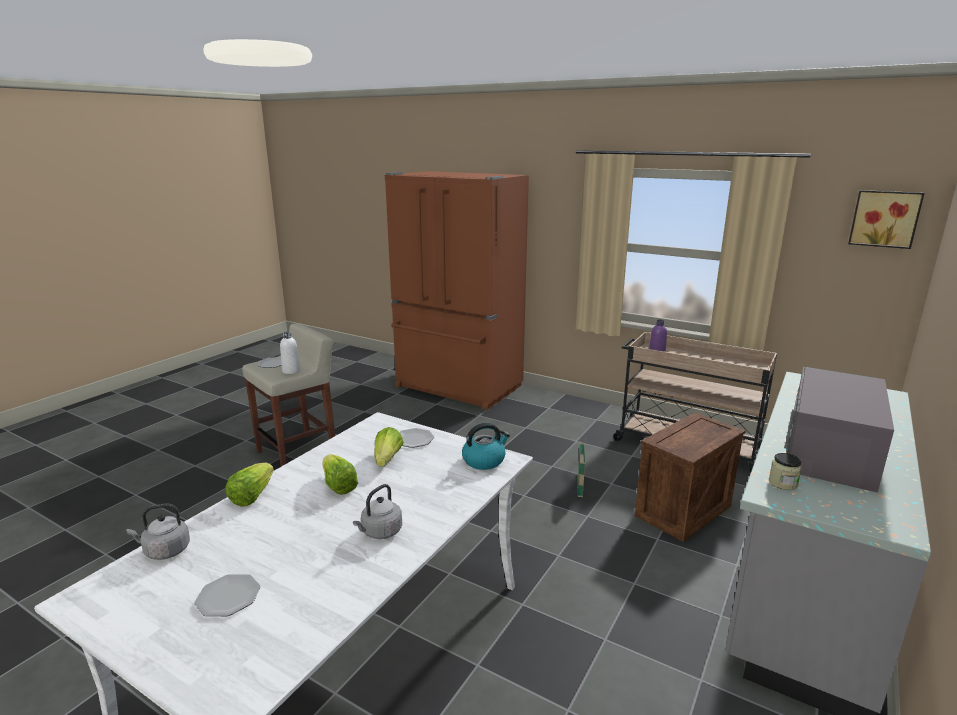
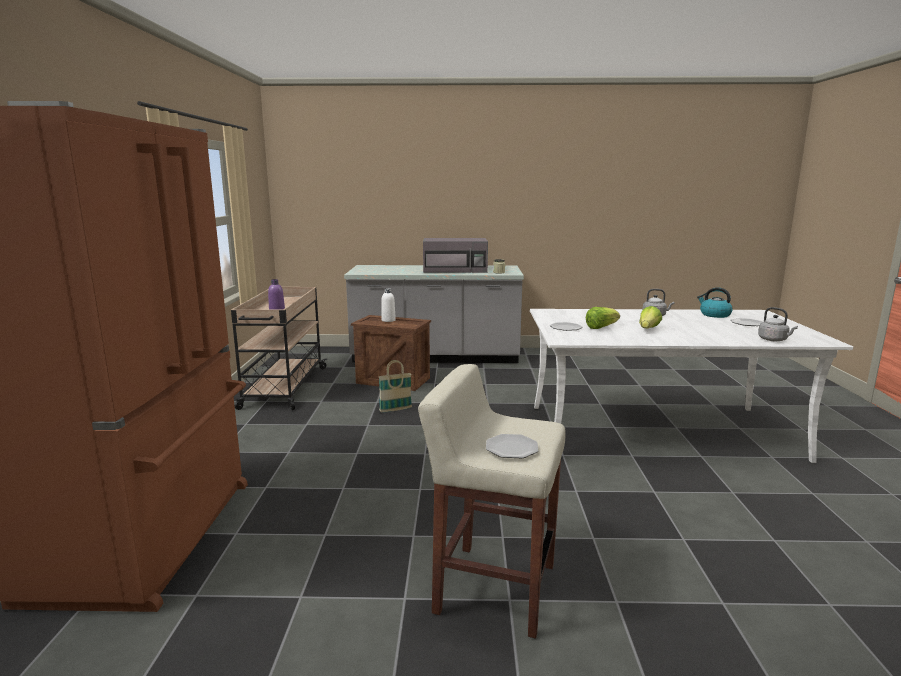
camera: 120 degrees left, 5 degrees down
lettuce [225,463,274,506] -> none
white bottle [280,331,300,374] -> white bottle moved to [381,288,396,322]
kettle [462,423,510,470] -> kettle moved to [697,287,733,318]
picture [848,190,924,249] -> none

